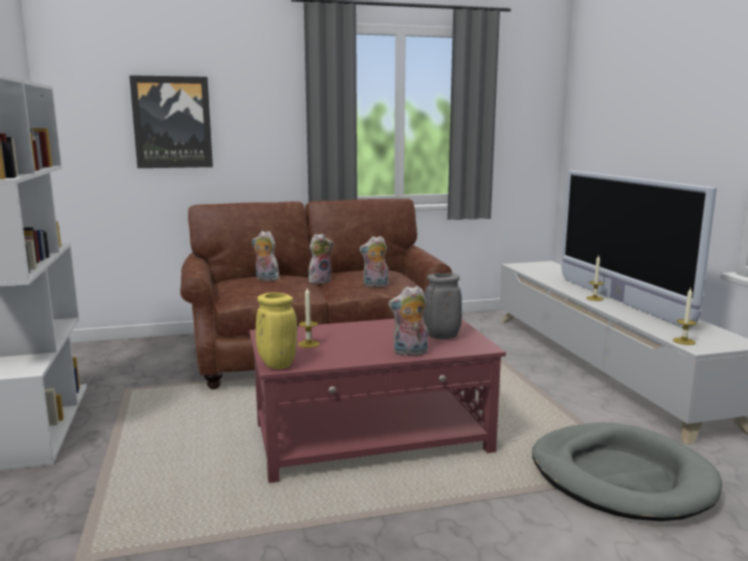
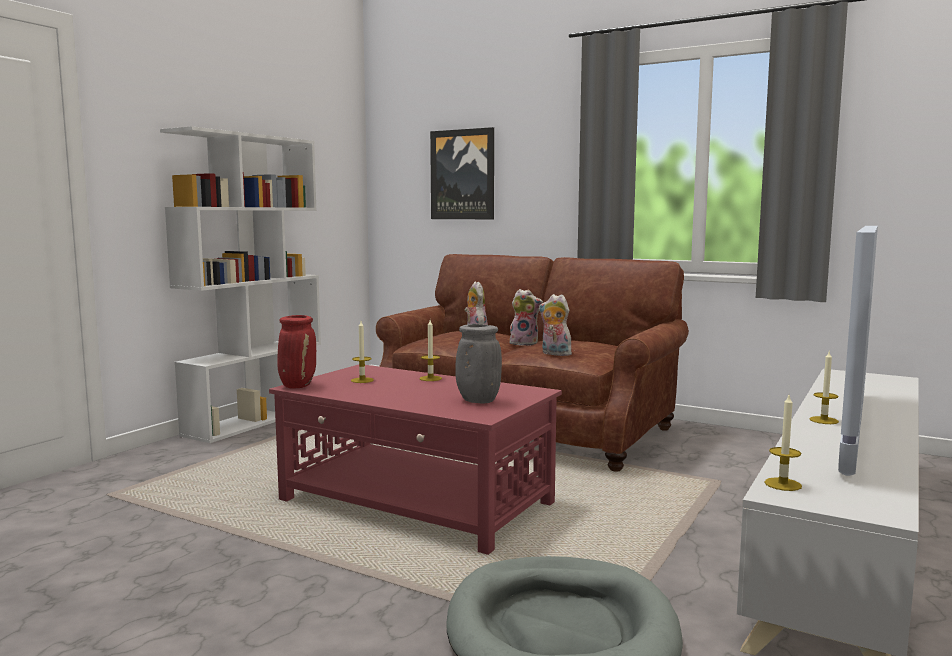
camera: 45 degrees right, 5 degrees down
yellow vase [256,293,297,369] -> red vase [278,315,316,388]
plush toy [388,286,428,356] -> none
none -> candle [419,320,442,381]

